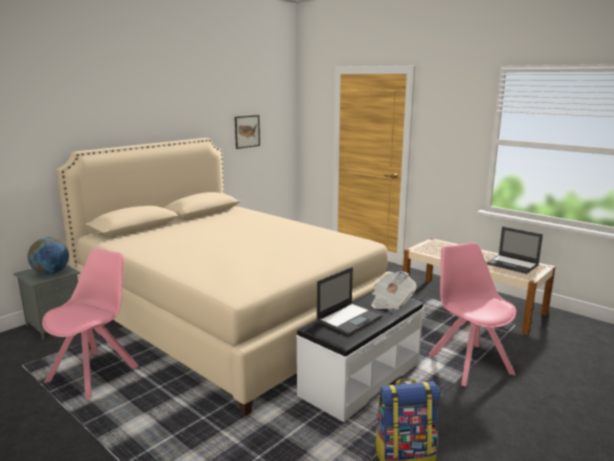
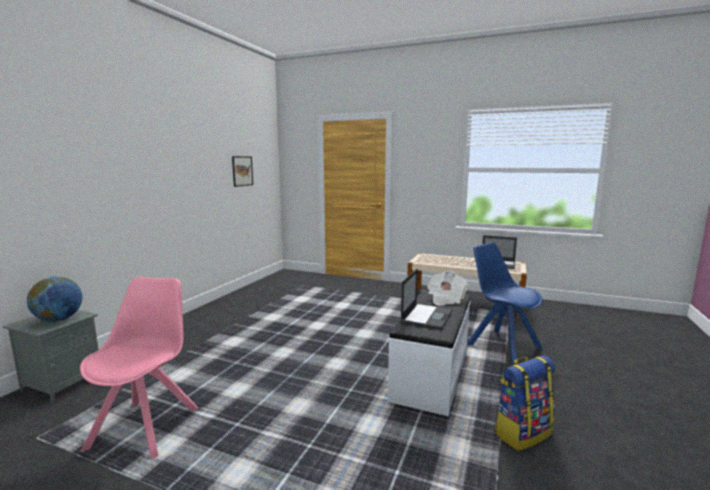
camera: 20 degrees left, 5 degrees down
beige bed [56,138,393,416] -> none
pink chair [429,242,516,387] -> blue chair [467,242,543,364]

